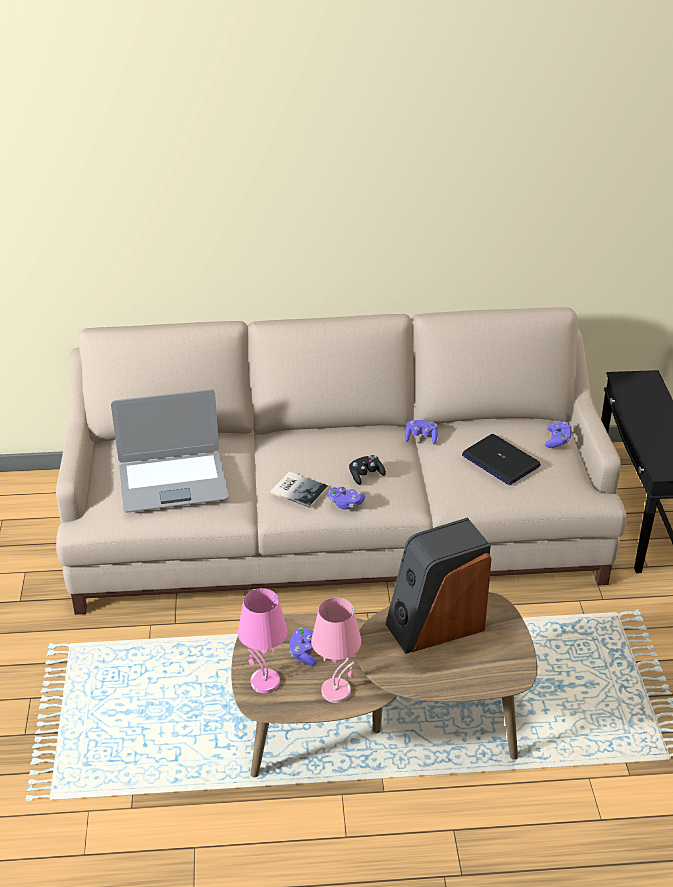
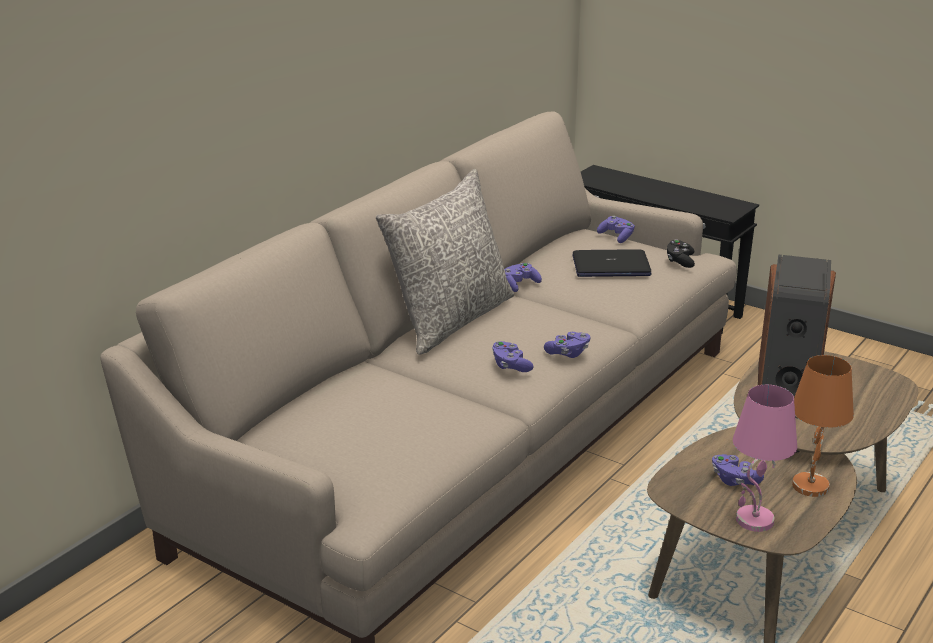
camera: 50 degrees left, 10 degrees down
laptop [111,389,229,512] -> none
book [270,472,328,508] -> purple game controller [492,341,534,372]
pink table lamp [311,598,361,703] -> orange table lamp [792,355,854,497]
black game controller [349,455,386,485] -> black game controller moved to [667,239,695,268]
none -> grey pillow [376,169,514,355]

